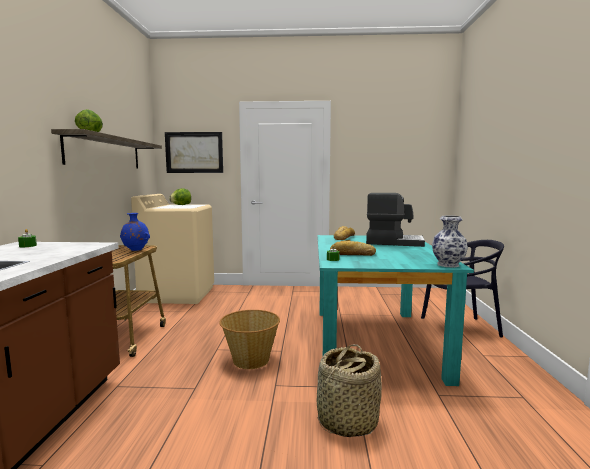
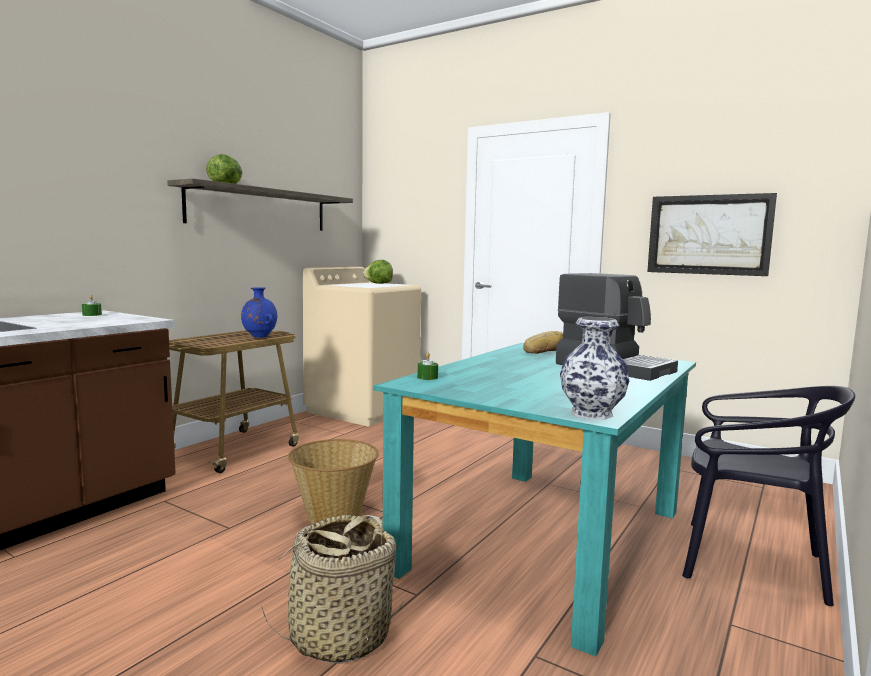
camera: 30 degrees right, 0 degrees up
picture [165,132,223,173] -> picture moved to [647,193,777,276]
bread [330,240,376,256] -> none

